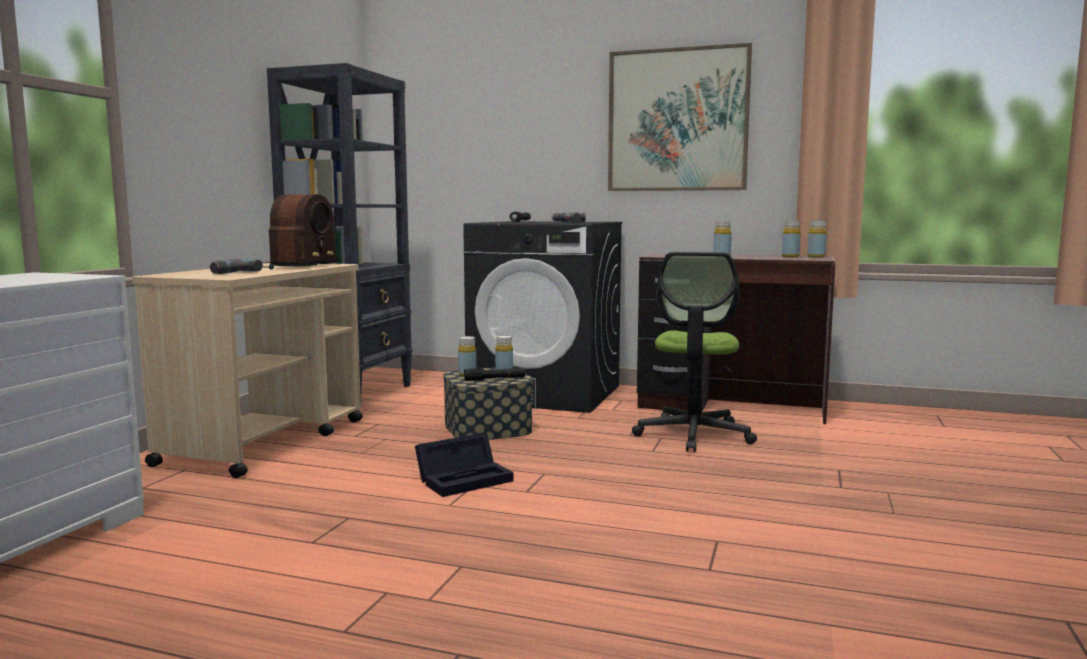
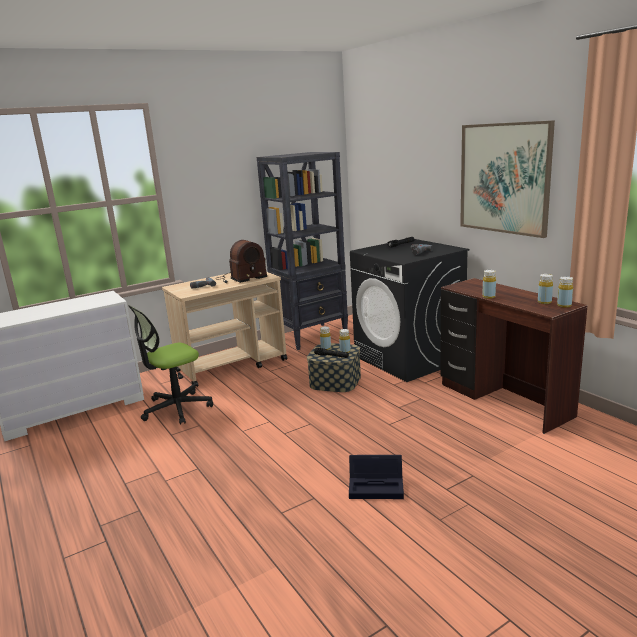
camera: 40 degrees right, 10 degrees up
black storage box [415,432,513,497] -> black storage box moved to [349,455,404,499]
office chair [632,252,757,452] -> office chair moved to [128,305,213,425]

